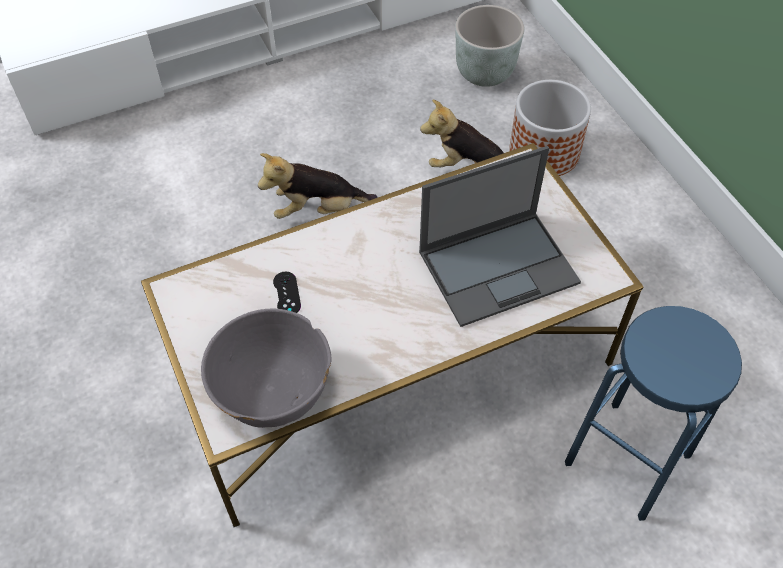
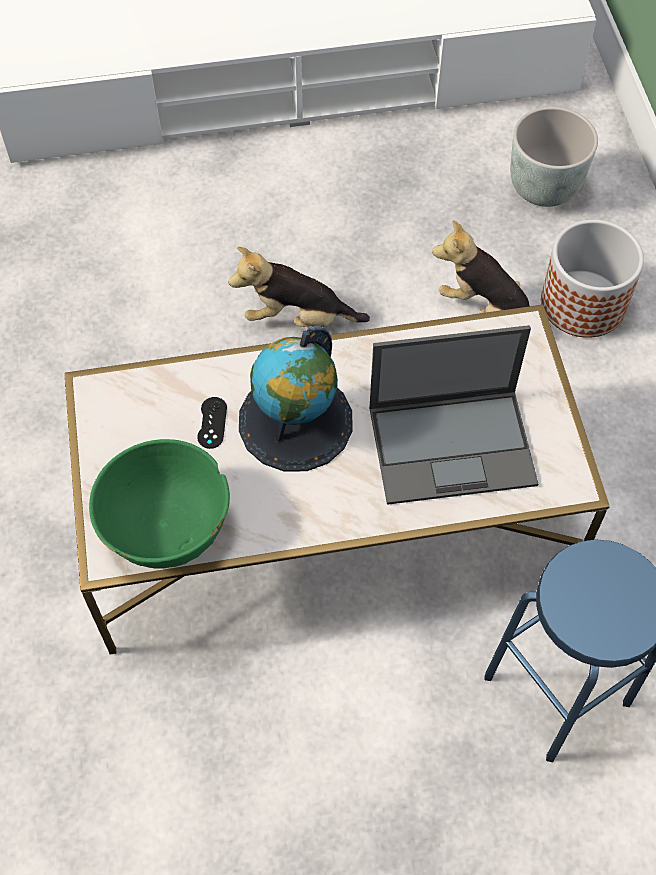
camera: 15 degrees right, 5 degrees up
grey bowl [201,308,332,428] -> green bowl [89,439,230,569]
none -> globe [239,325,353,472]

